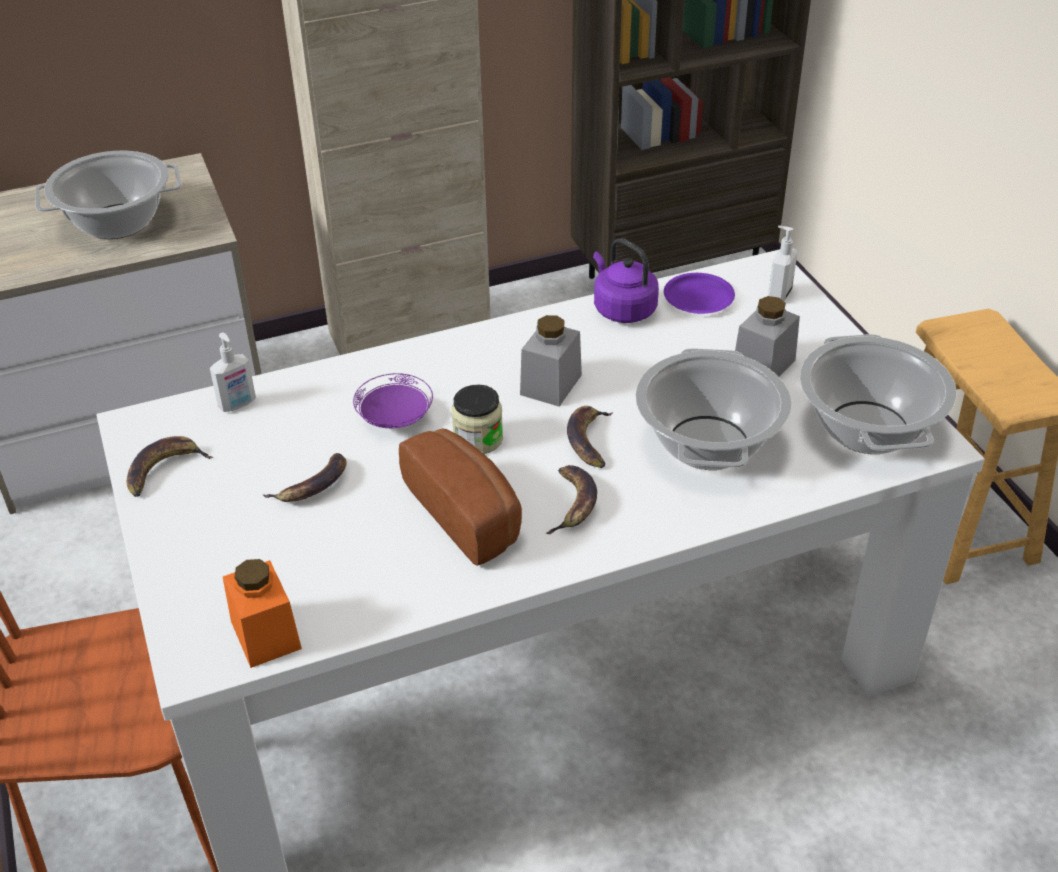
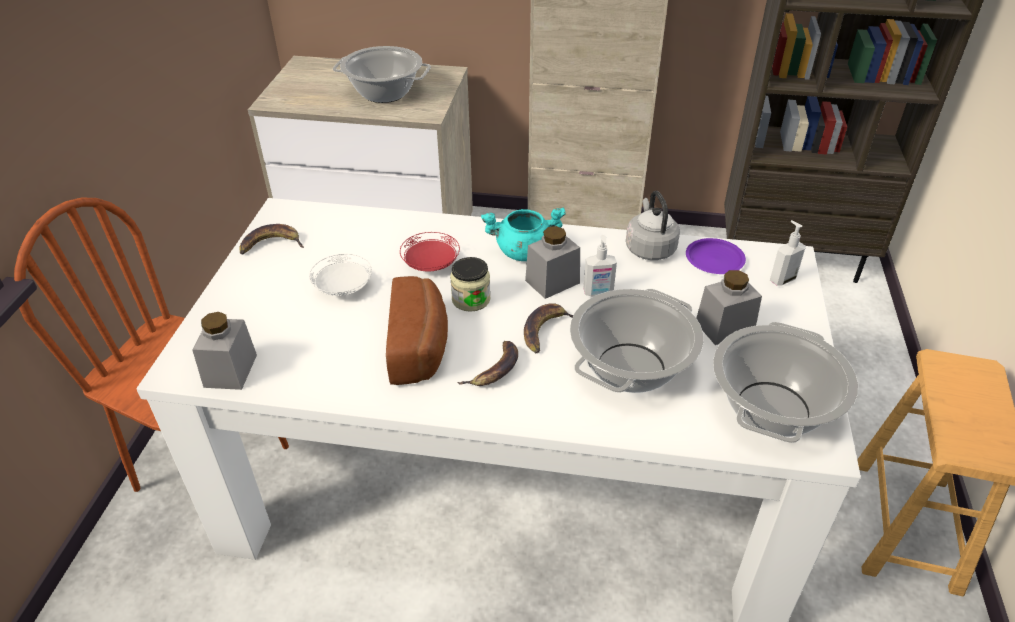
camera: 30 degrees right, 0 degrees up
soap dispenser [210,333,256,412] -> soap dispenser moved to [583,235,617,297]
orange jar [223,559,302,668] -> grey jar [192,312,257,390]
banana [263,453,347,502] -> white plate [309,254,372,296]
purple plate [353,373,433,428] -> red plate [400,232,460,271]
purple kettle [593,238,659,323] -> grey kettle [626,191,680,260]
none -> turquoise cooking pot [481,208,566,261]

